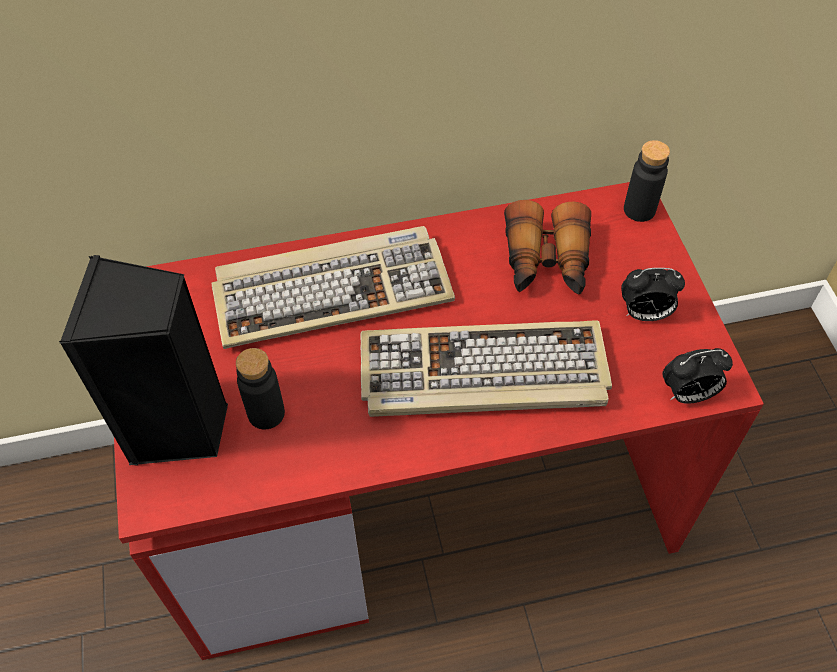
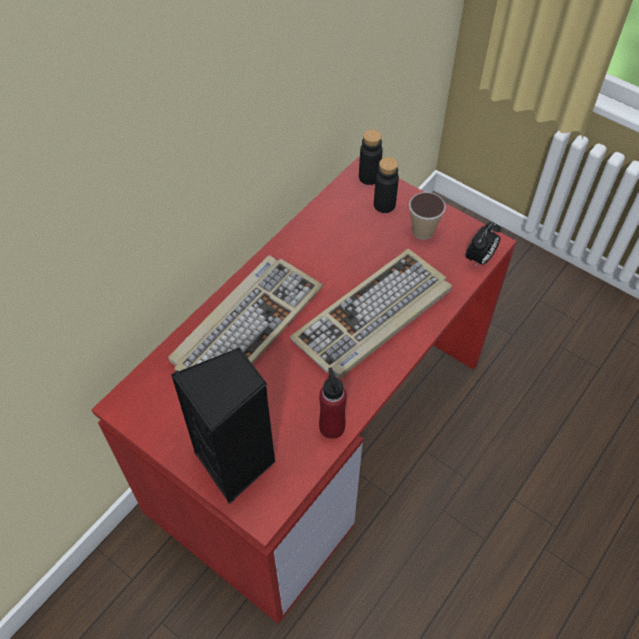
camera: 40 degrees left, 0 degrees up
black bottle [236,348,285,430] -> black bottle moved to [374,157,399,213]
binoculars [504,200,591,295] -> none
alarm clock [621,268,685,321] -> cup [409,192,446,240]
none -> red bottle [319,368,347,439]

